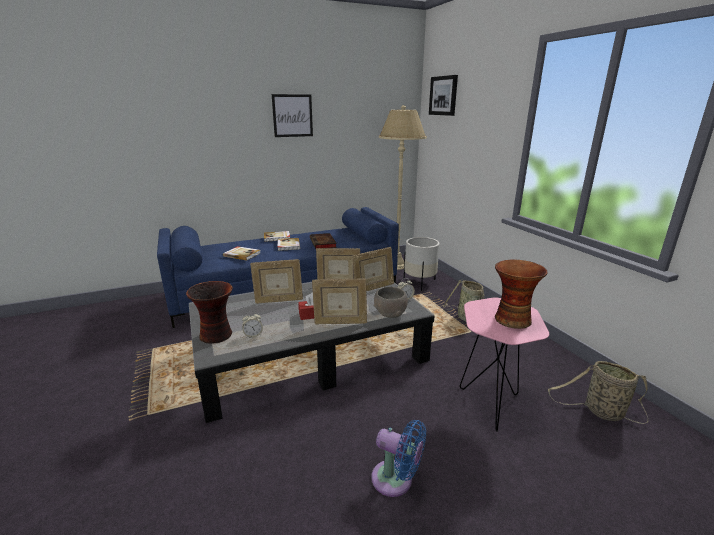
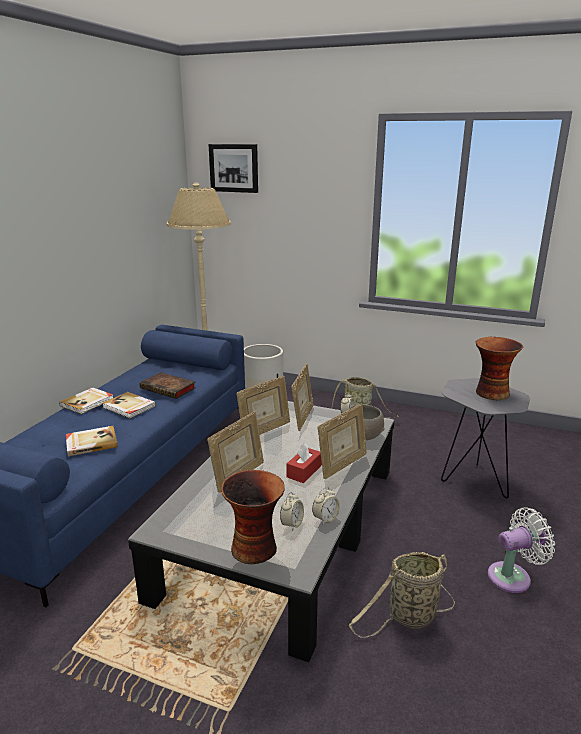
camera: 45 degrees left, 0 degrees up
picture [272,94,313,137] -> none
blue fan [371,420,426,497] -> white fan [487,507,555,593]
pink side table [460,298,549,432] -> grey side table [441,378,530,498]
basket [548,361,648,424] -> basket moved to [349,552,455,638]
none -> alarm clock [312,487,340,524]

